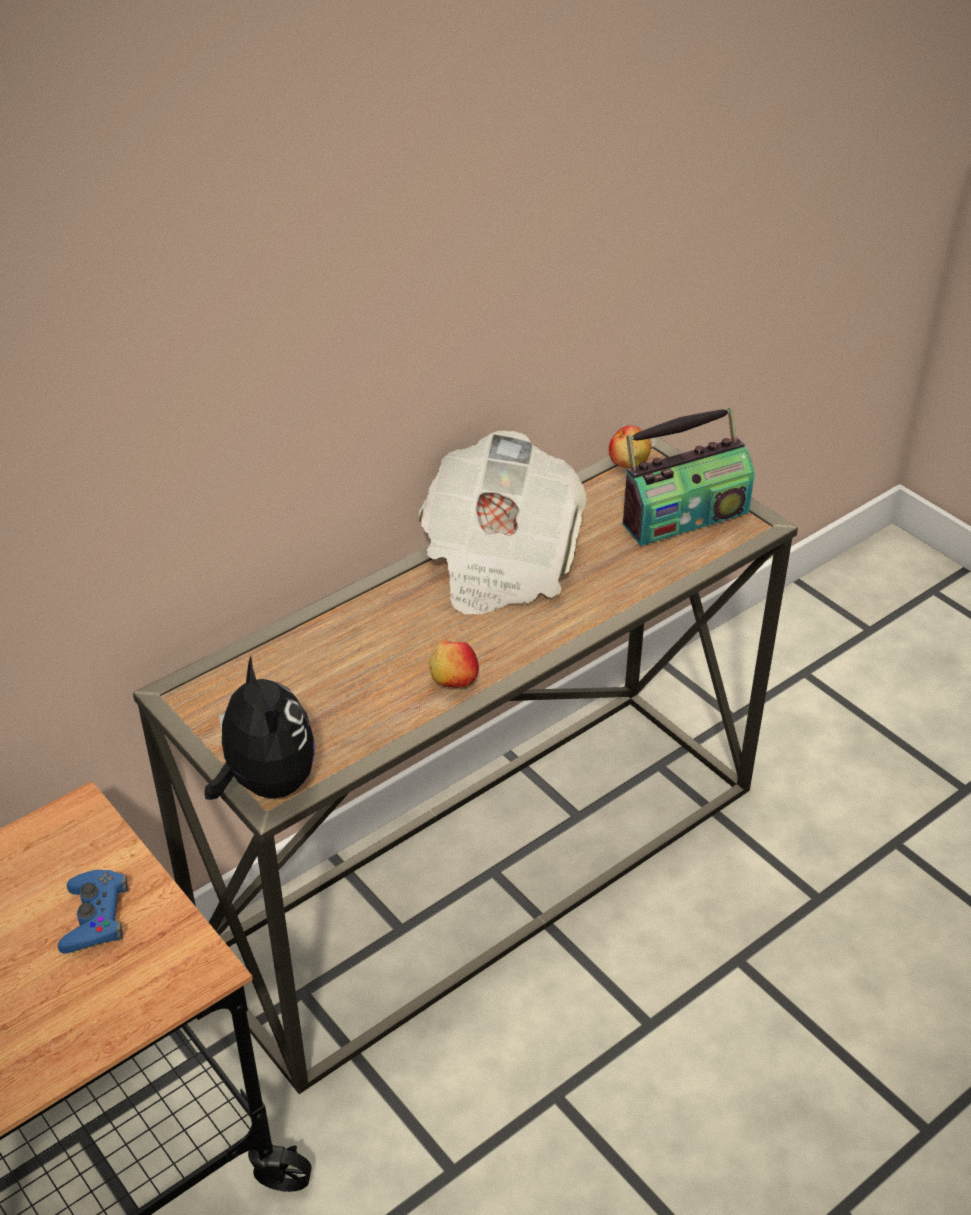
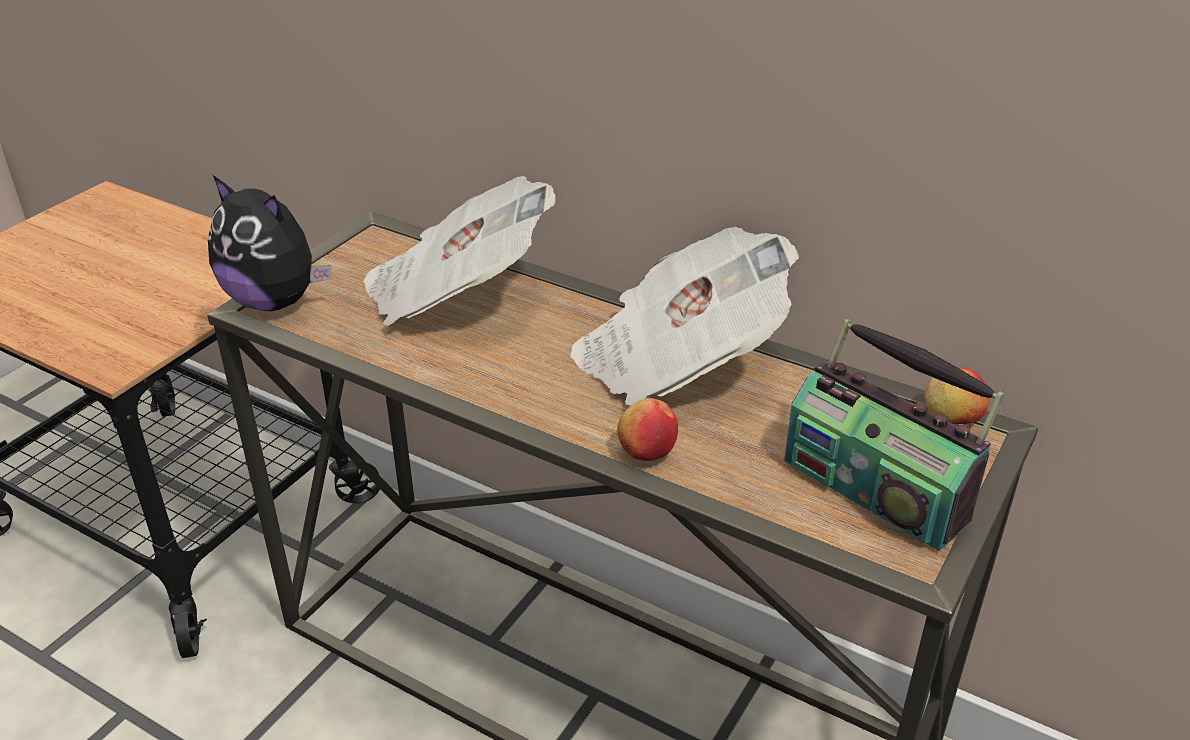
camera: 70 degrees right, 5 degrees down
blue game controller [58,870,129,953] -> none
plush toy [204,656,316,800] -> plush toy turned 75 degrees clockwise [208,175,332,311]
apple [429,641,479,688] -> apple moved to [617,398,678,461]
none -> newspaper [363,176,556,326]

